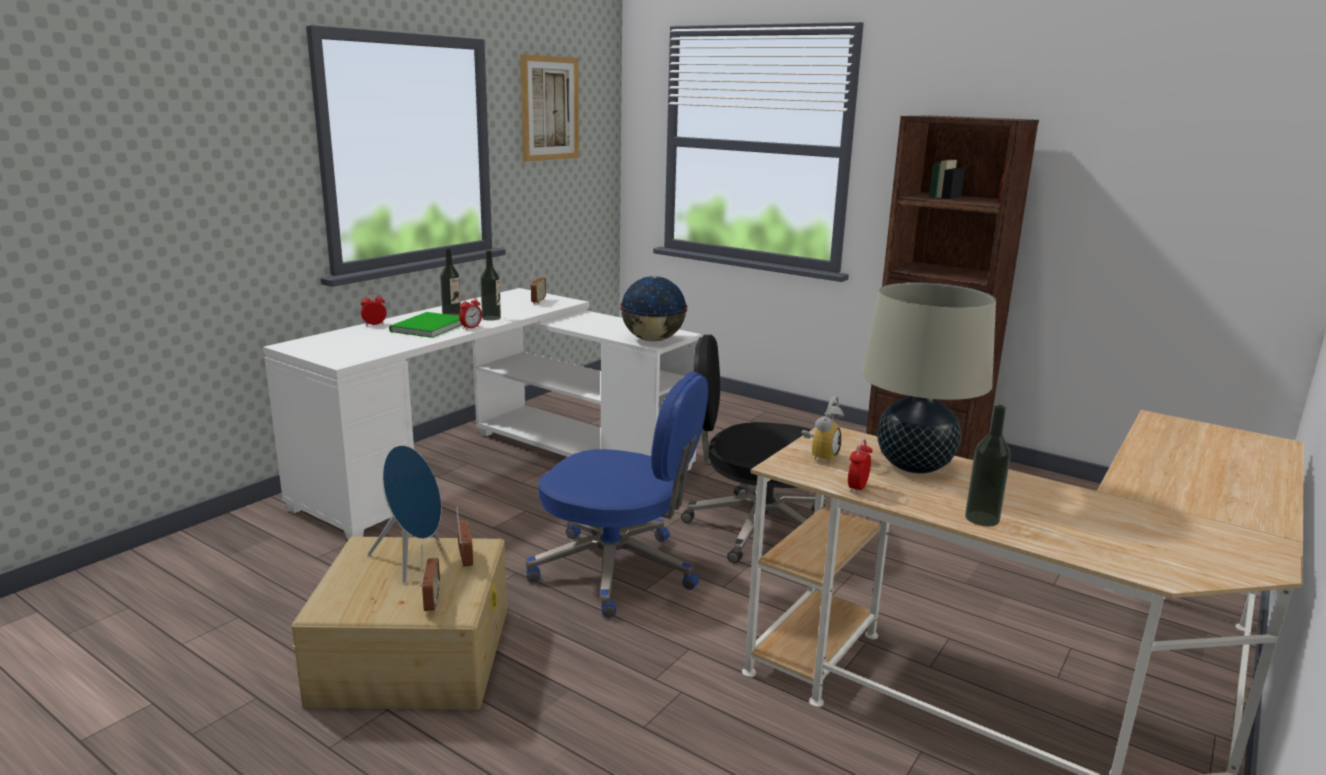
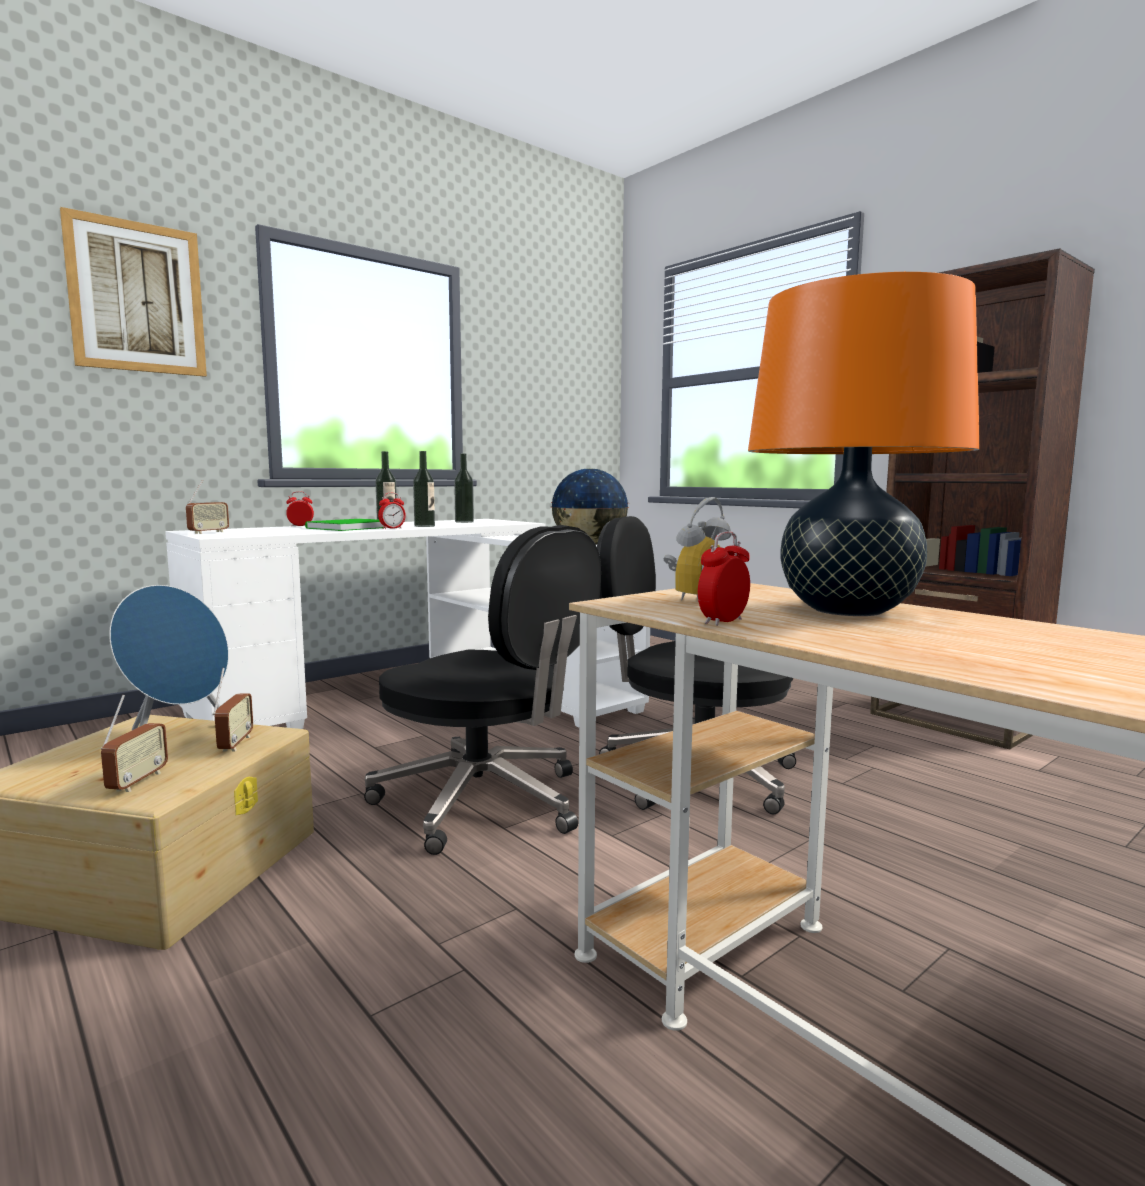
camera: 15 degrees right, 10 degrees down
picture [520,54,579,162] -> picture moved to [60,207,207,377]
blue office chair [526,371,708,618] -> black office chair [364,525,602,855]
radio [530,263,546,304] -> radio moved to [186,480,229,534]
beige table lamp [861,283,996,474] -> orange table lamp [748,272,980,616]
bottle [965,405,1011,527] -> bottle moved to [454,453,474,523]

